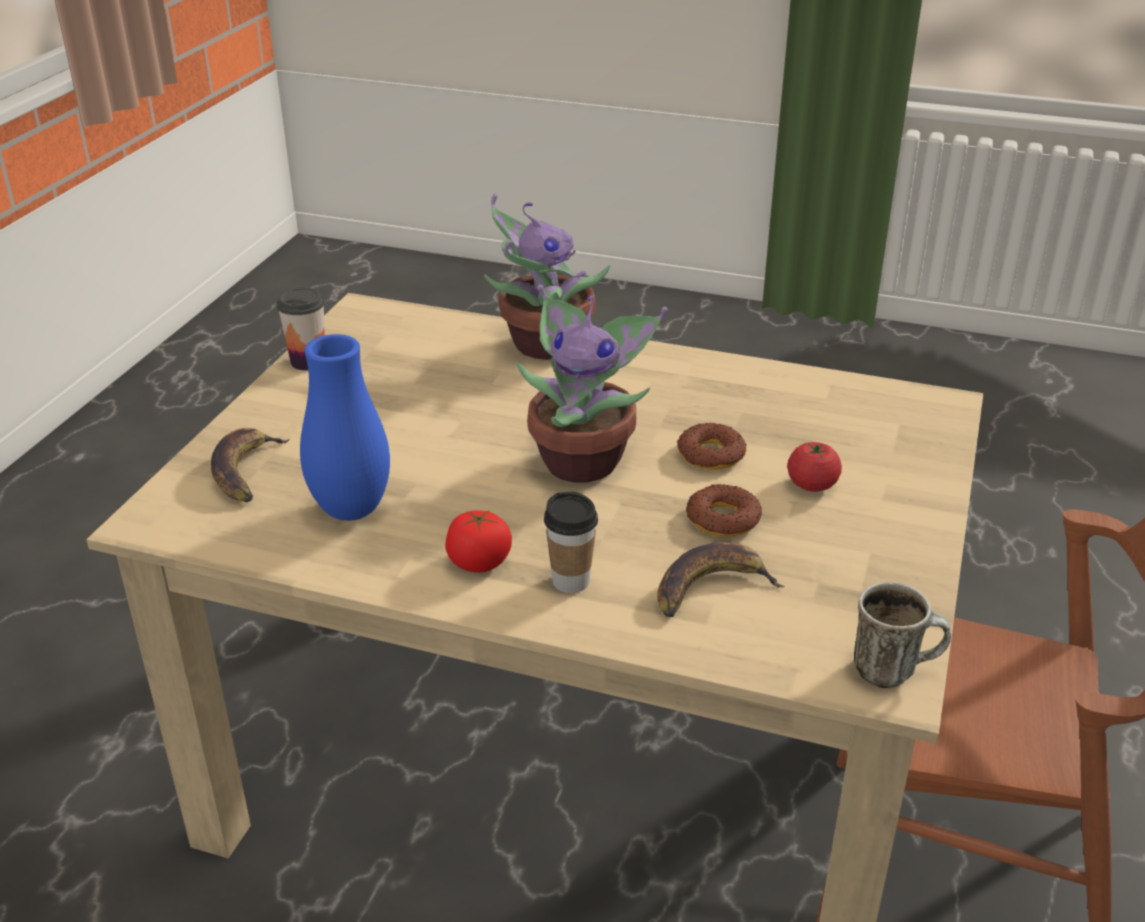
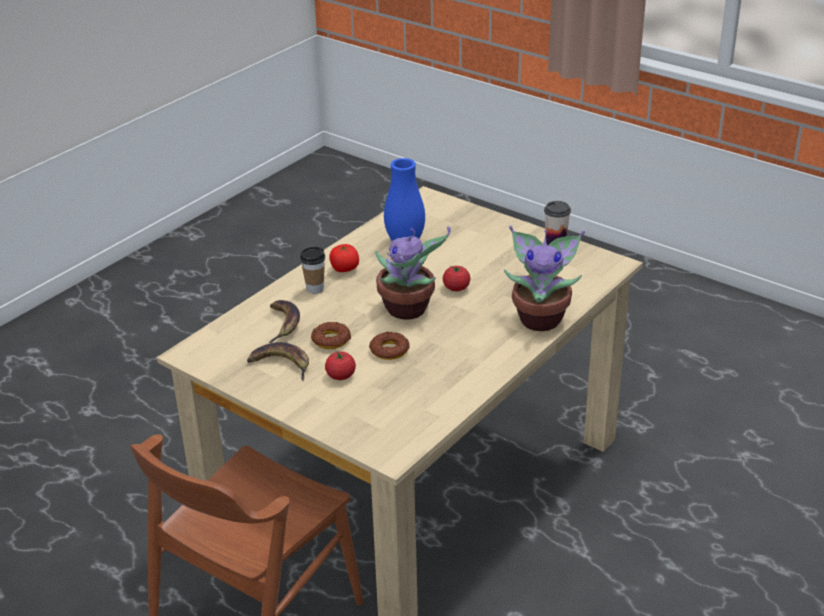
camera: 110 degrees right, 0 degrees up
banana [211,428,290,502] -> banana moved to [247,342,309,380]
mug [854,582,951,688] -> none
none -> tomato [443,266,470,291]

